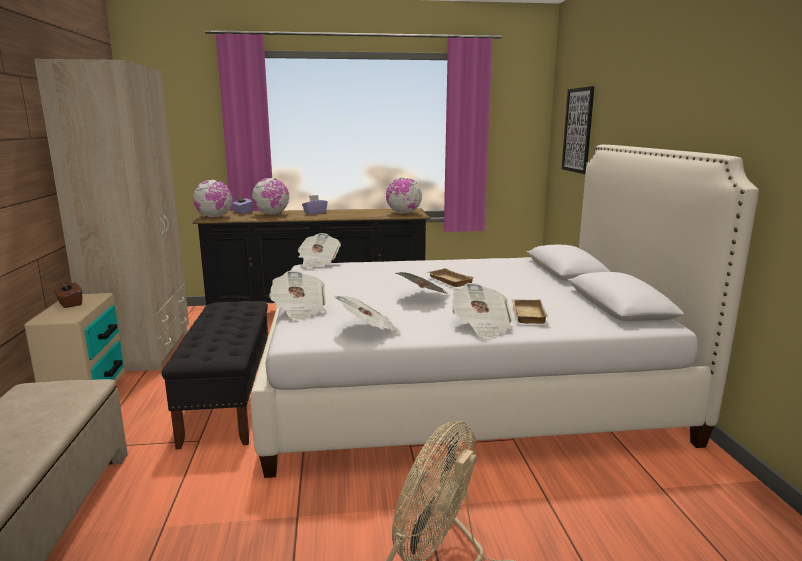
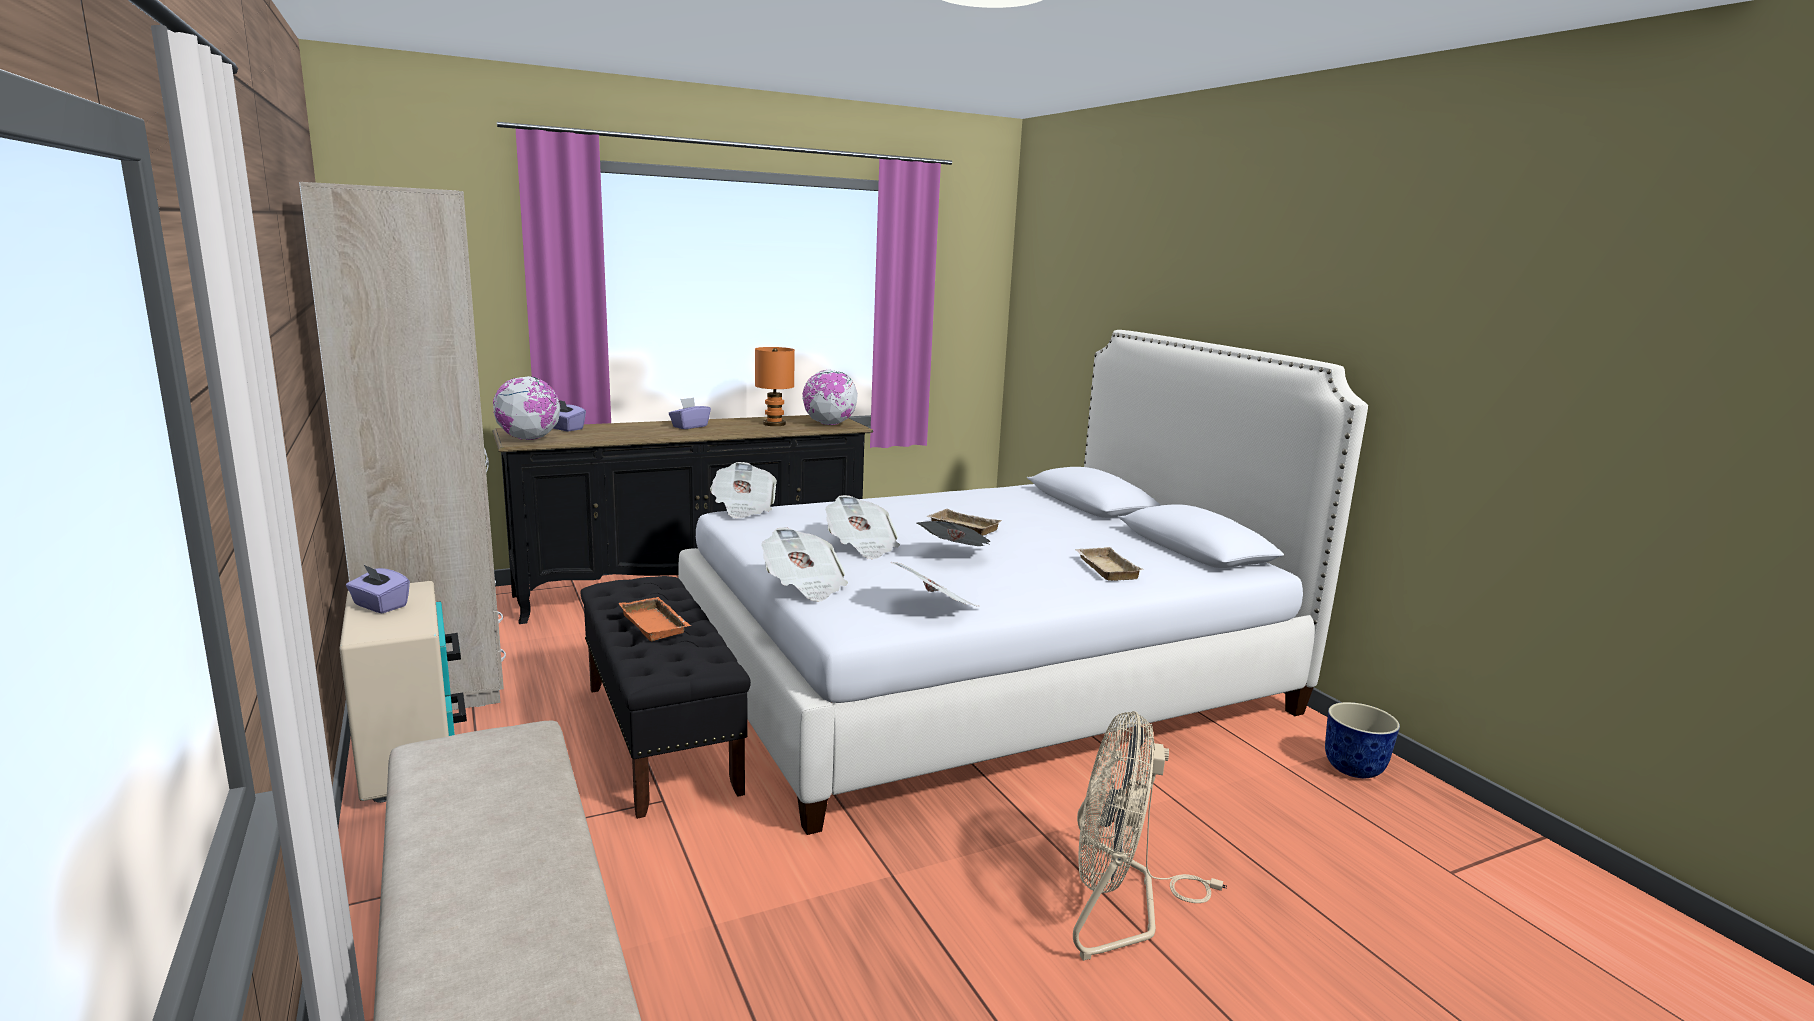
camera: 20 degrees left, 0 degrees up
brown tissue box [54,281,82,308] -> purple tissue box [346,564,410,613]
globe [252,178,289,215] -> none
newspaper [452,283,513,338] -> newspaper moved to [825,495,900,559]
picture [562,86,594,174] -> none
none -> orange tray [619,597,691,641]
none -> orange table lamp [755,347,795,426]
none -> planter [1325,702,1400,778]

